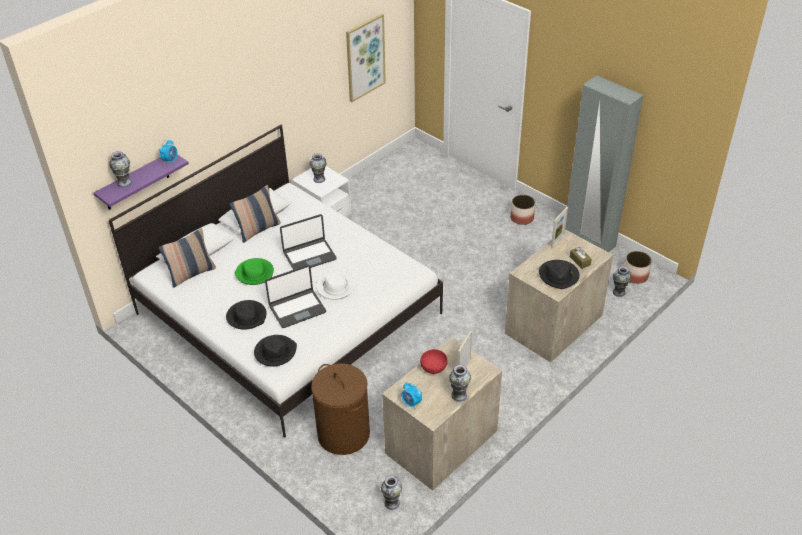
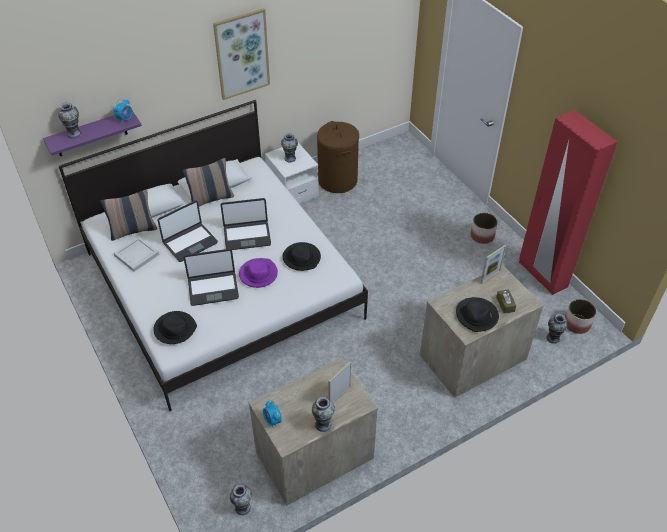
camera: 15 degrees right, 5 degrees up
black hat [226,300,267,330] -> black hat moved to [282,242,321,271]
green hat [235,258,274,285] -> laptop [157,200,218,262]
brown laundry basket [311,363,370,455] -> brown laundry basket moved to [317,121,359,193]
white hat [316,271,355,300] -> purple hat [239,258,278,288]
picture [346,14,386,102] -> picture moved to [213,8,270,100]
red bowl [420,349,448,374] -> none
grey wardrobe [565,75,643,252] -> red wardrobe [519,110,617,295]
none -> white tray [114,236,159,272]

